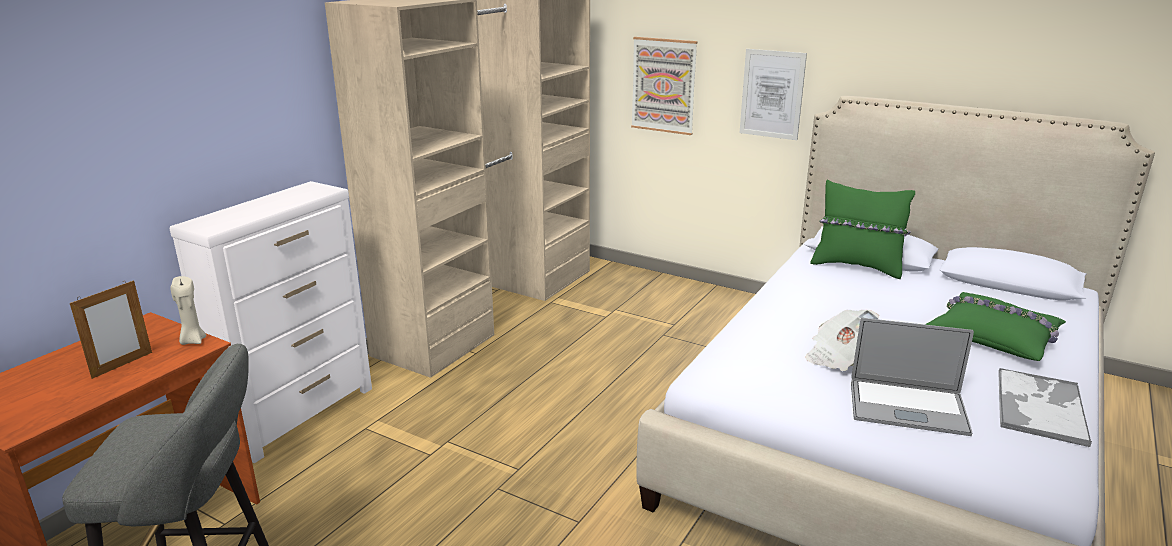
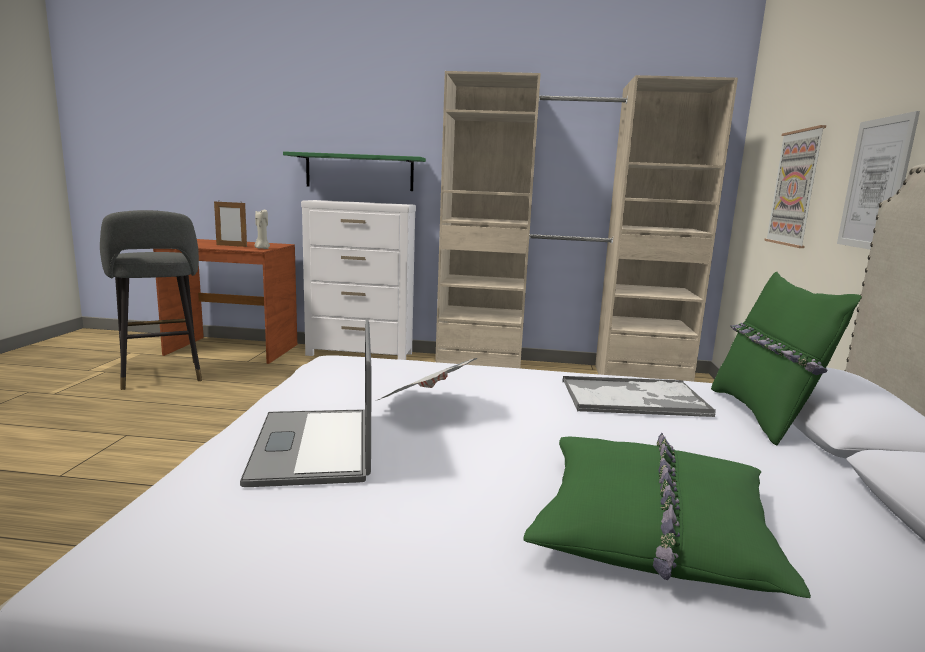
camera: 65 degrees right, 10 degrees down
tray [998,368,1092,447] -> tray moved to [562,376,716,417]
none -> green shelf [283,151,426,191]

